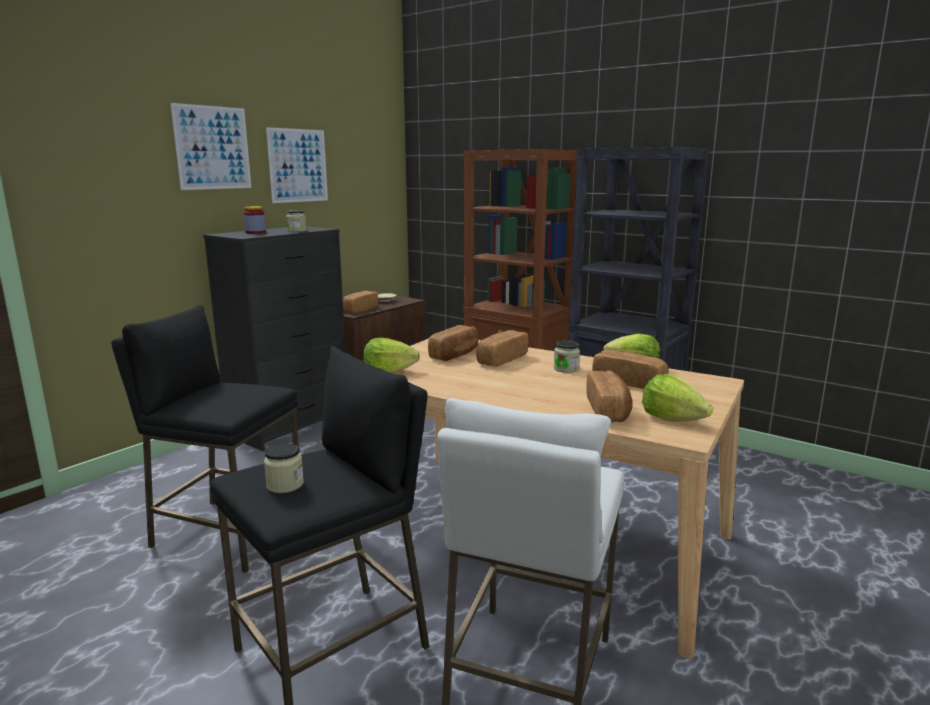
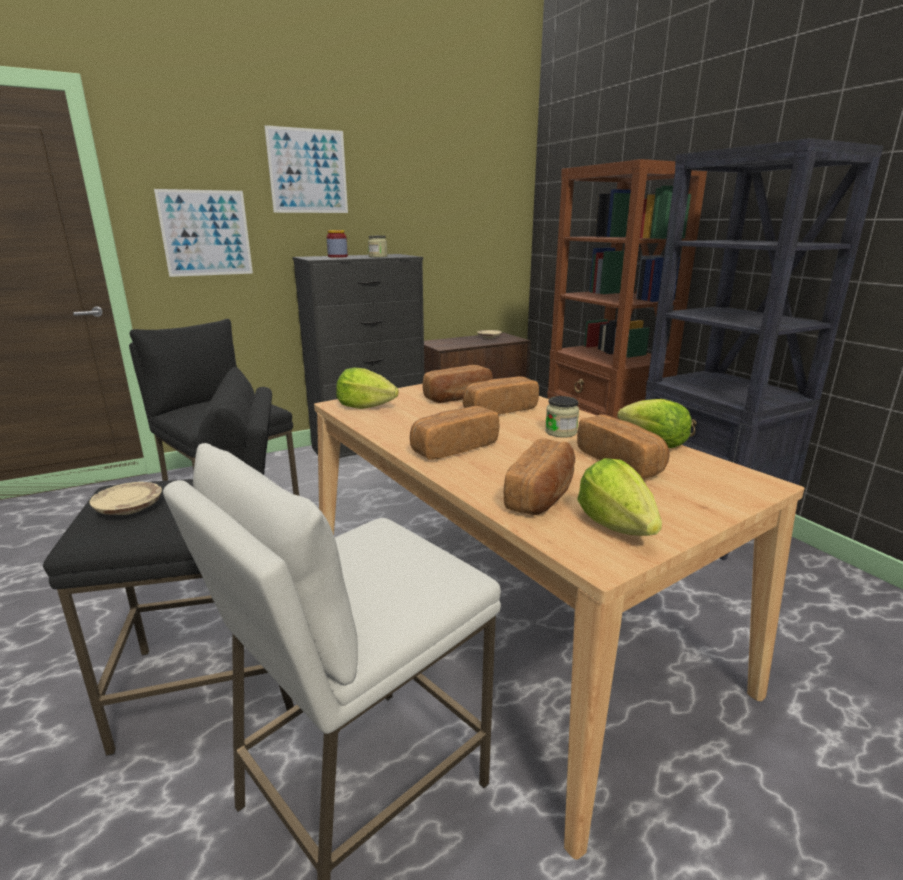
camera: 25 degrees right, 5 degrees up
jar [264,443,304,493] -> beige plate [90,482,162,515]
picture [266,127,328,203] -> picture moved to [154,189,253,277]
bread [343,291,378,313] -> bread moved to [410,406,499,460]

